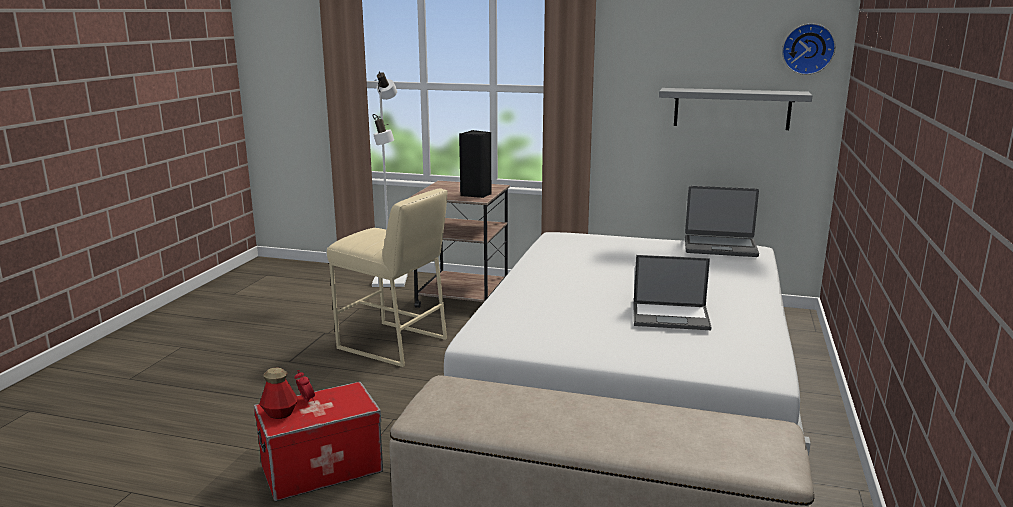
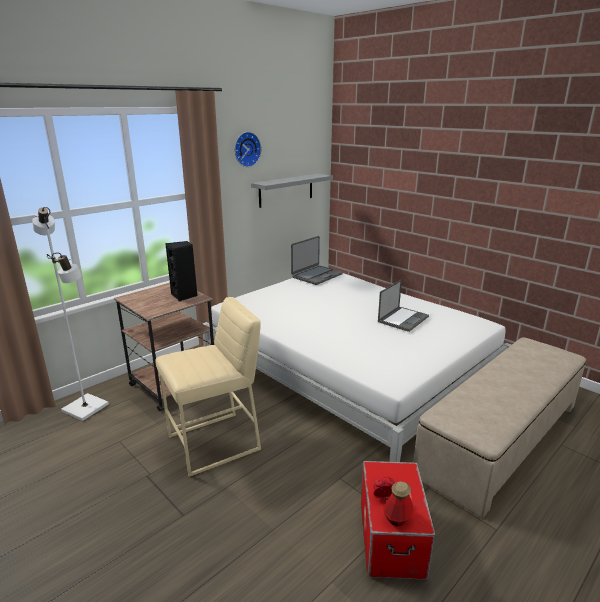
camera: 60 degrees left, 5 degrees up
wall clock [782,23,836,75] -> wall clock moved to [235,132,261,167]

